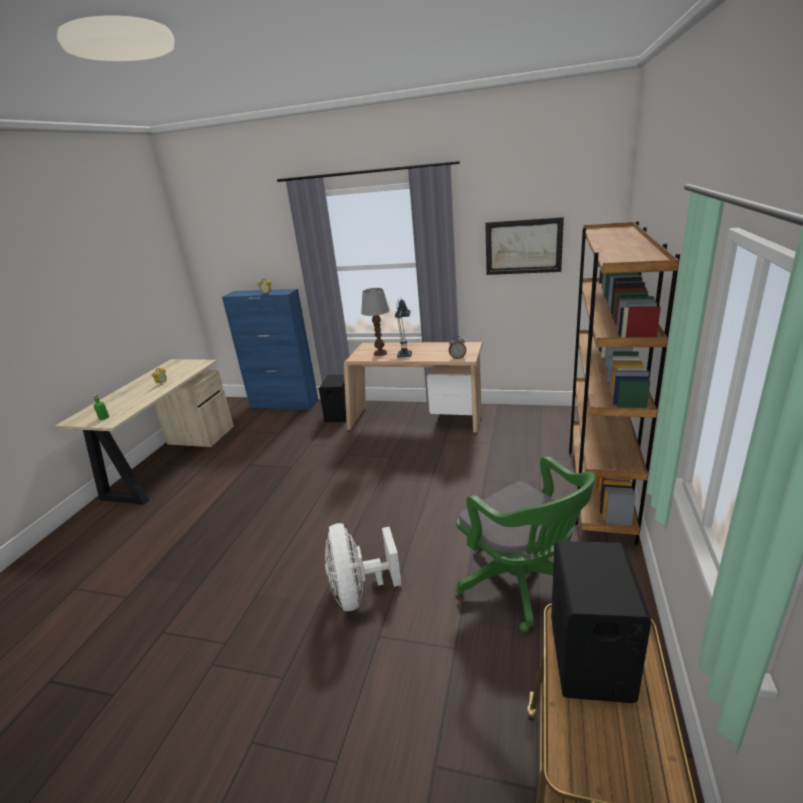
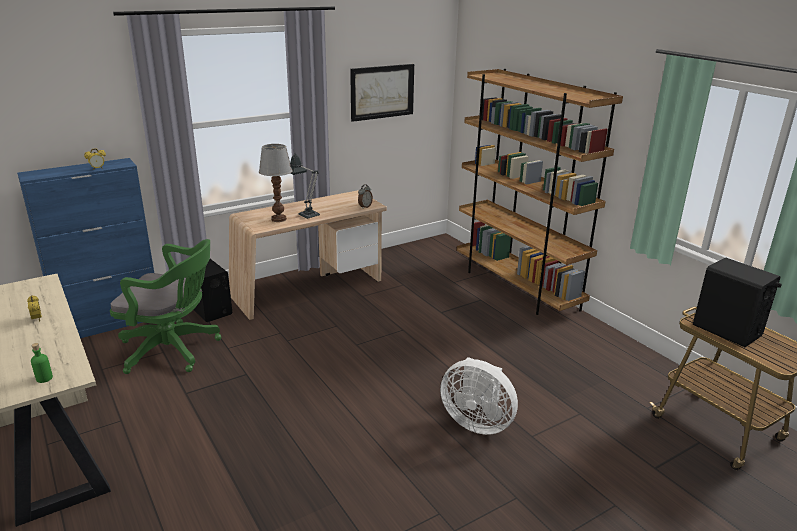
camera: 50 degrees left, 0 degrees up
green office chair [456,456,595,632] -> green office chair moved to [110,239,222,374]

